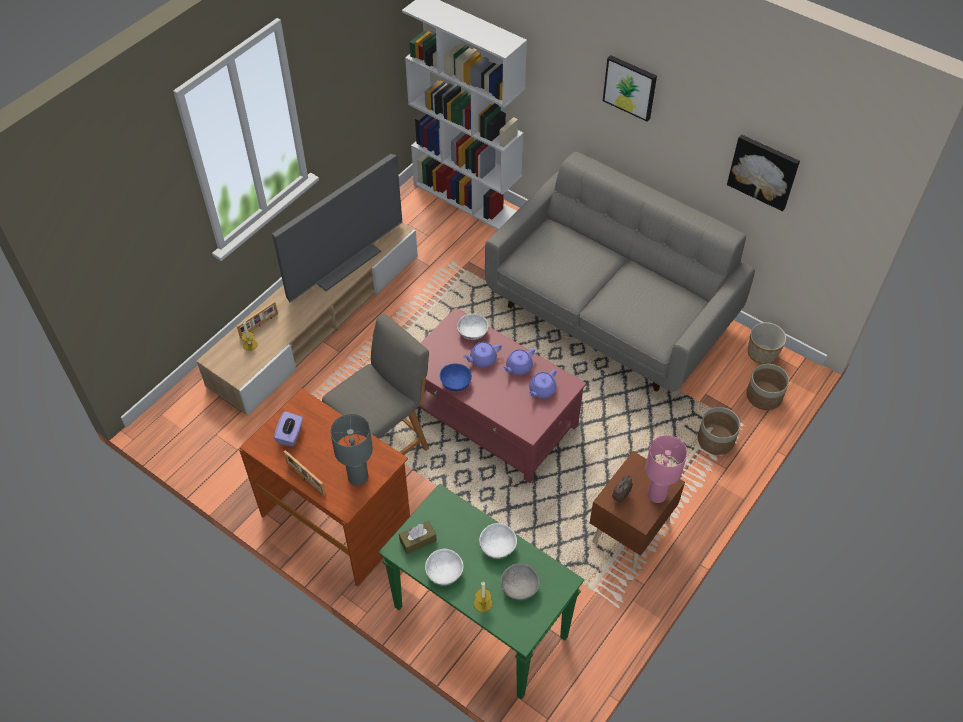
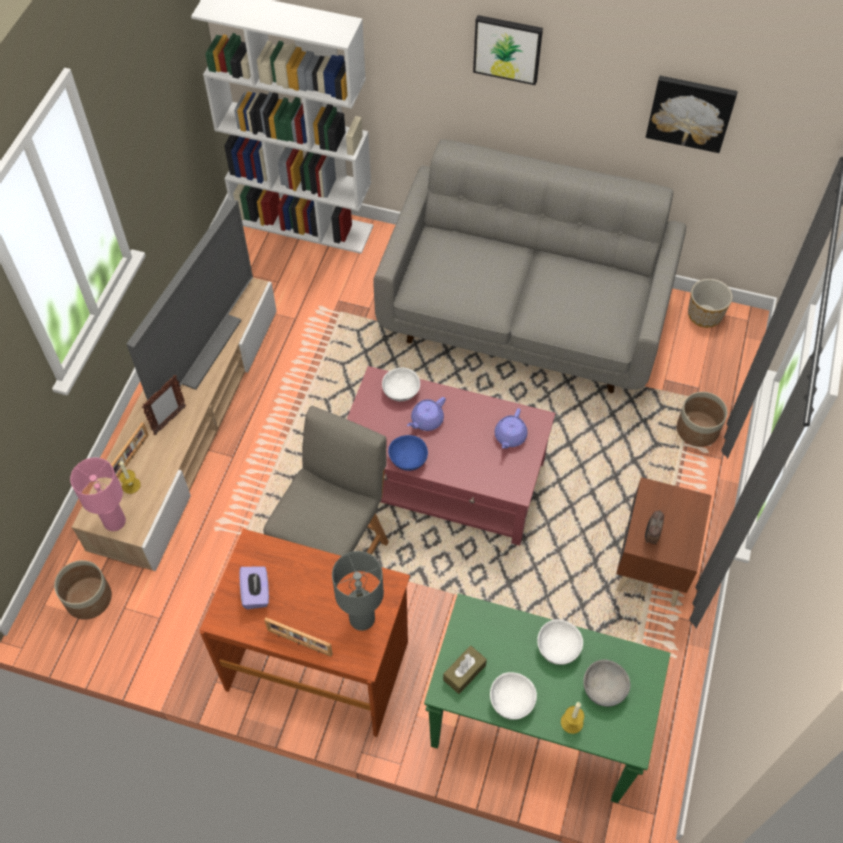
camera: 20 degrees left, 5 degrees up
purple teapot [502,348,535,375] -> none
pink table lamp [645,435,687,503] -> pink table lamp moved to [70,458,126,531]
planter [746,364,789,410] -> planter moved to [54,560,112,620]
none -> picture frame [142,375,186,435]

